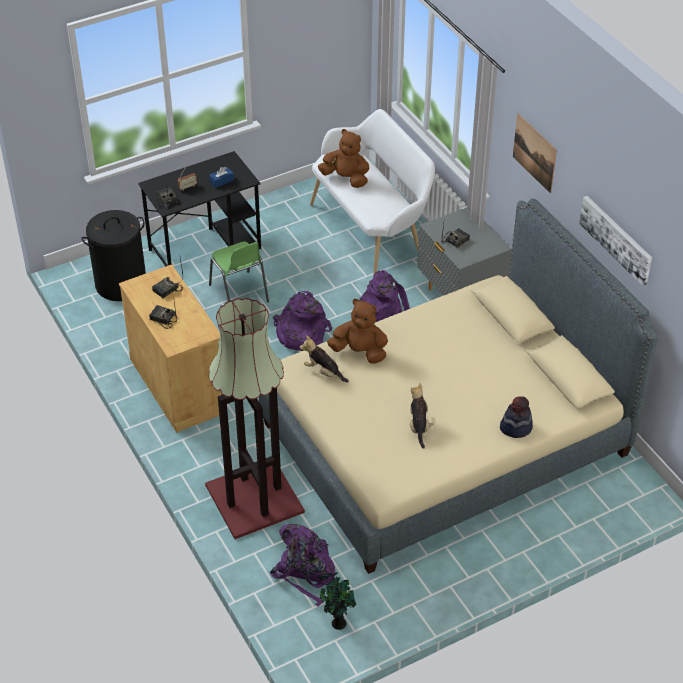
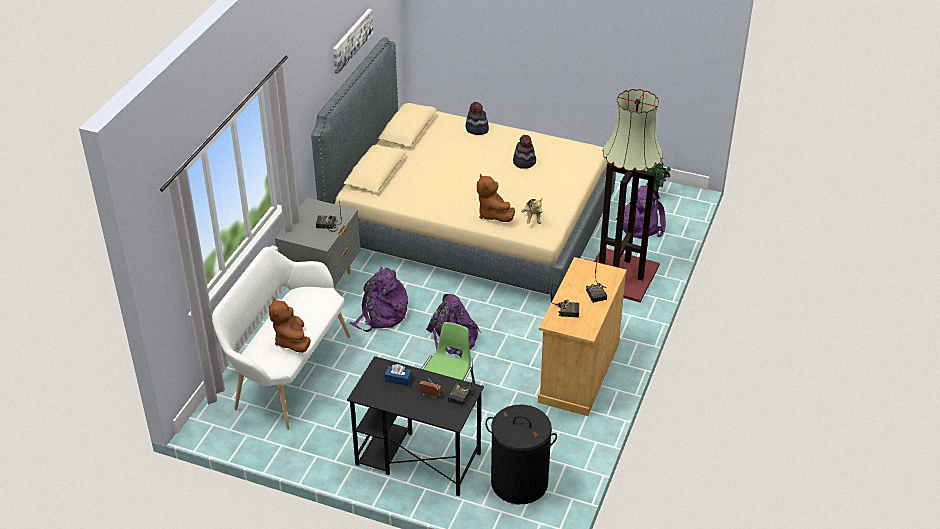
camera: 130 degrees left, 5 degrees down
plush toy [410,383,433,449] -> hat [513,135,536,169]
picture [513,114,557,193] -> none

